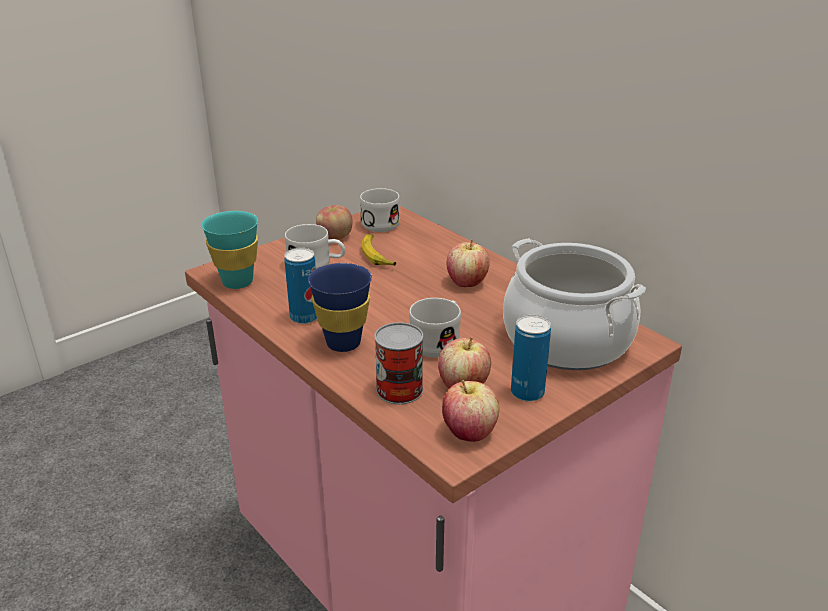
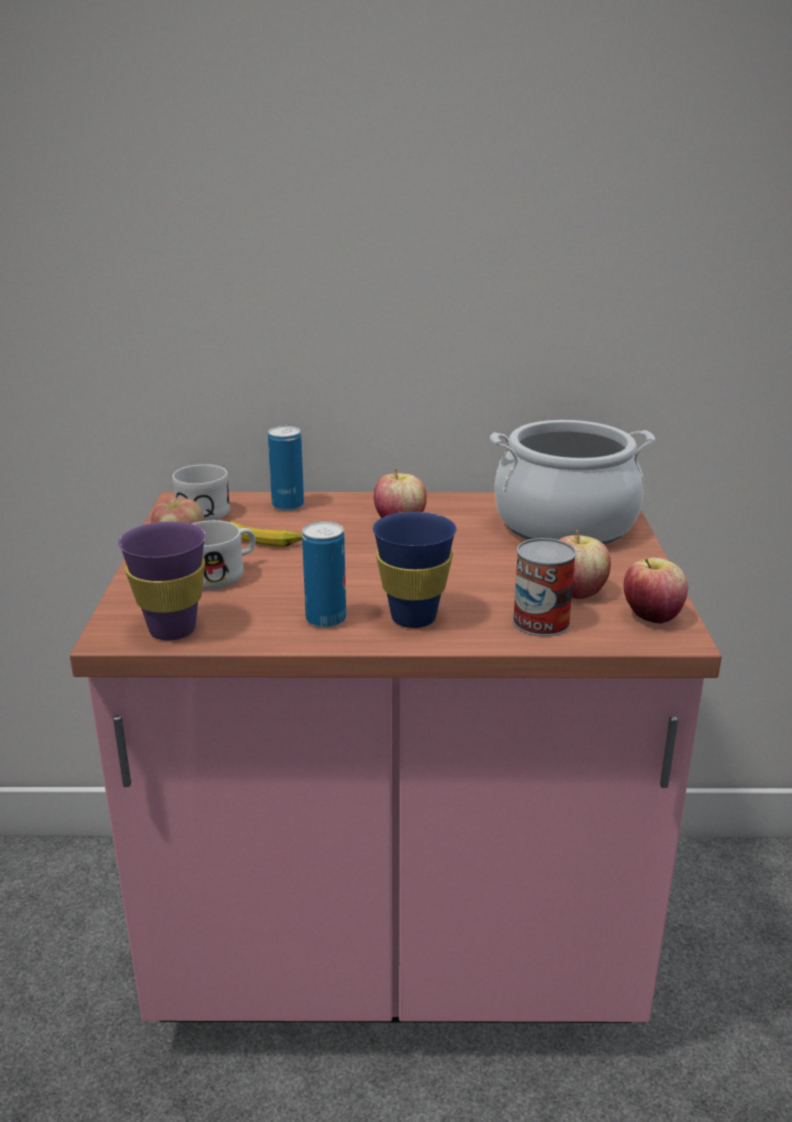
camera: 50 degrees left, 5 degrees down
turquoise cup [201,211,258,289] -> purple cup [118,521,206,640]
white mug [409,298,461,358] -> none
can [511,315,551,402] -> can moved to [268,426,304,511]

